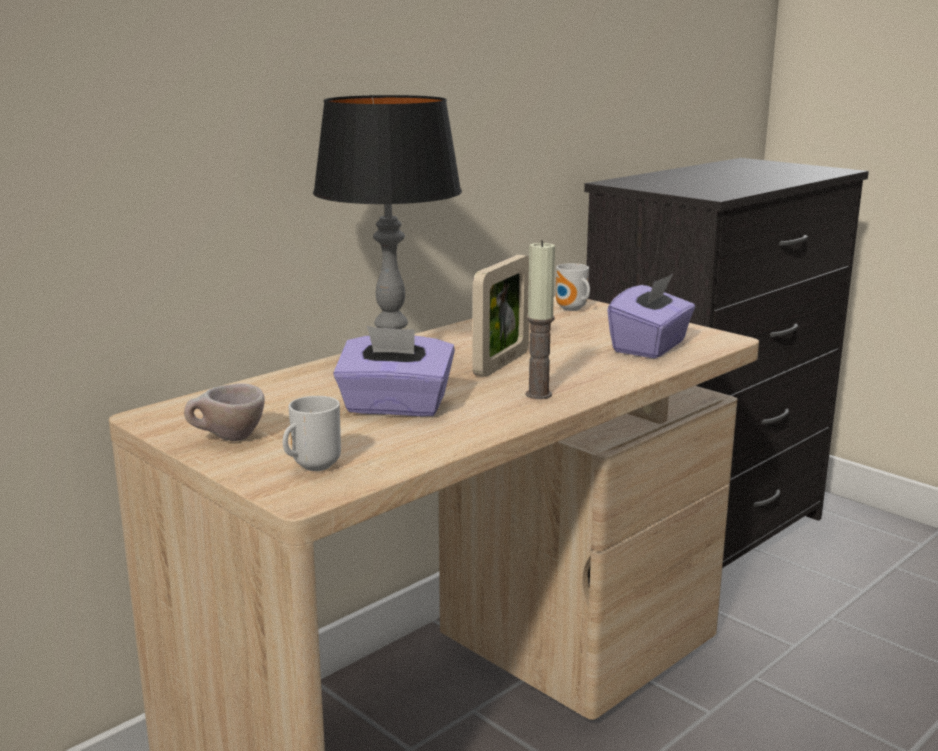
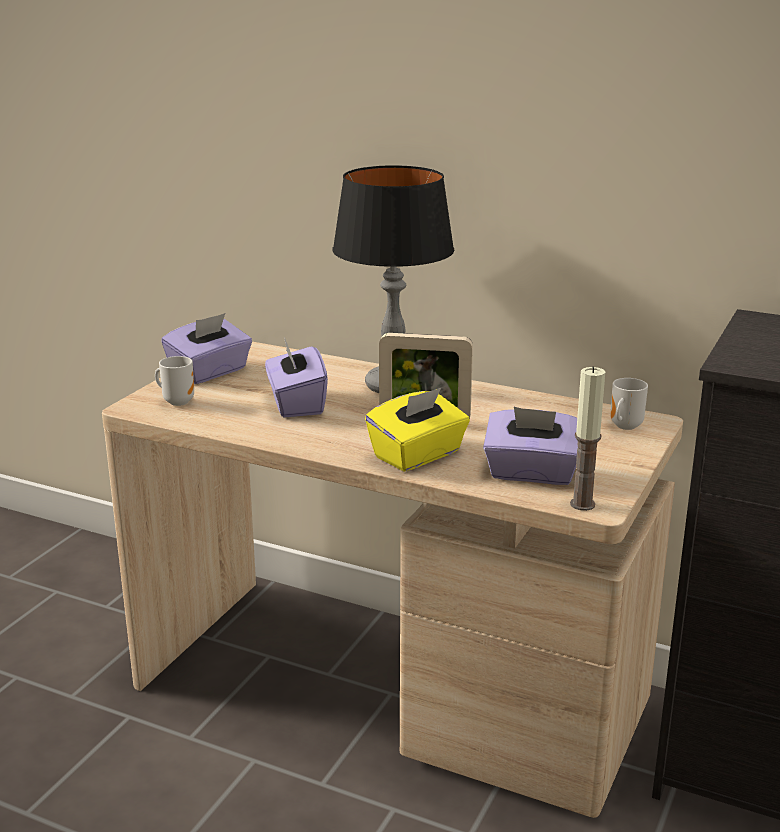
camera: 70 degrees right, 5 degrees up
beige cup [184,383,265,441] -> purple tissue box [161,313,252,384]
candle [526,240,555,399] -> candle moved to [570,367,606,511]
none -> yellow tissue box [365,388,470,472]

